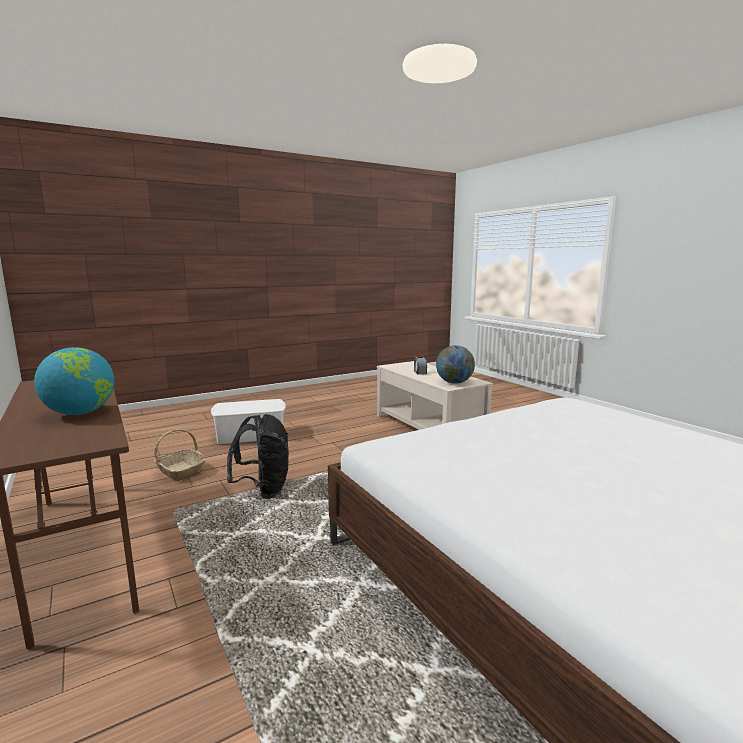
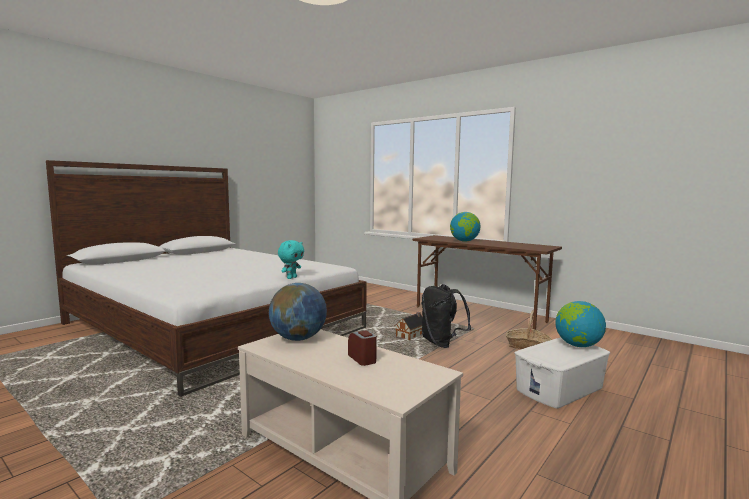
camera: 160 degrees right, 5 degrees down
none -> turquoise plush toy [278,240,304,279]
none -> toy house [395,312,422,340]
none -> globe [555,301,606,347]

